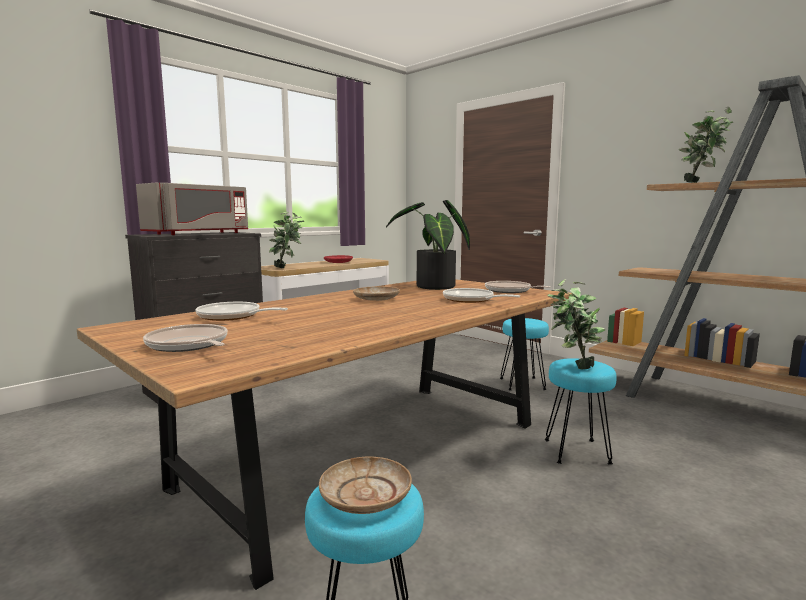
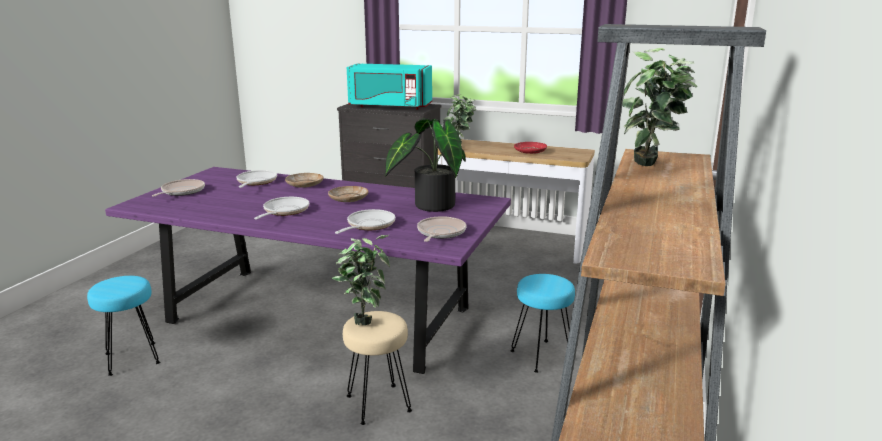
camera: 65 degrees right, 10 degrees up
brown dining table [77,279,572,590] -> purple dining table [105,167,511,374]
grey microwave [136,183,248,235] -> turquoise microwave [347,64,432,109]
beige plate [319,456,412,514] -> beige plate moved to [285,173,323,188]
turquoise stool [545,358,617,465] -> beige stool [343,311,412,425]
none -> frying pan [254,197,309,219]

